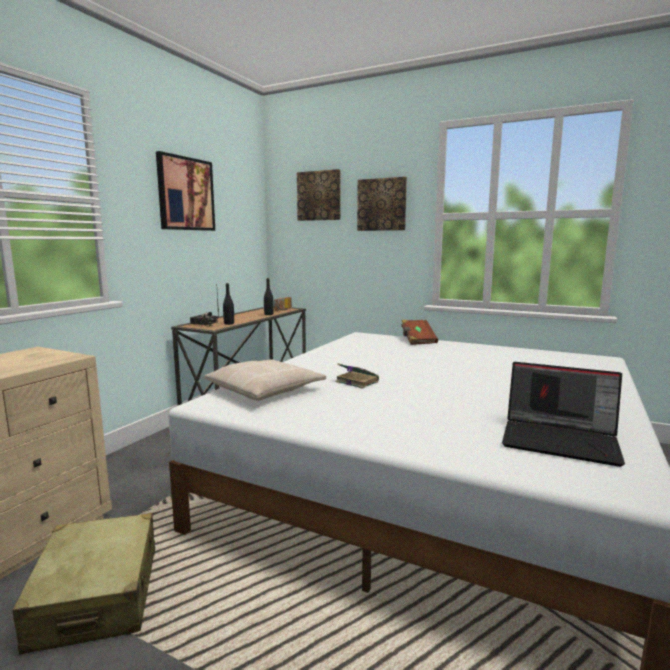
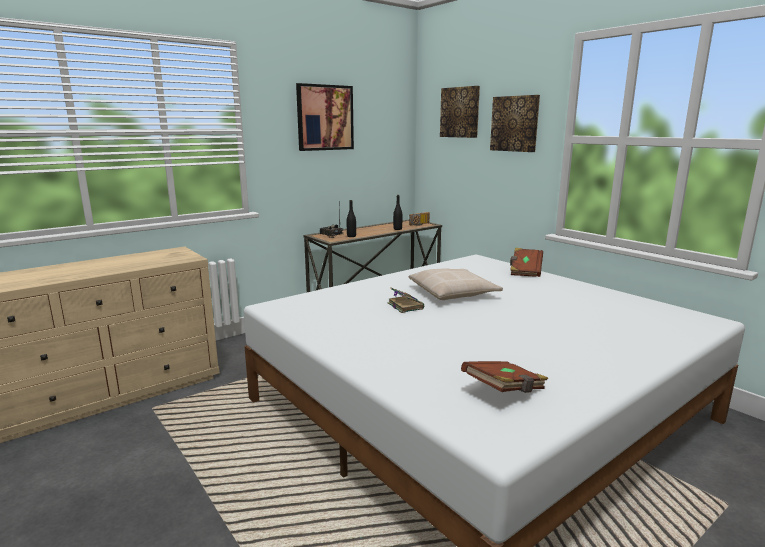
camera: 25 degrees right, 5 degrees up
beige suitcase [13,513,155,655] -> none
beige pillow [204,359,326,401] -> beige pillow moved to [409,268,503,300]
laptop [502,362,625,467] -> brown book [461,361,548,393]

